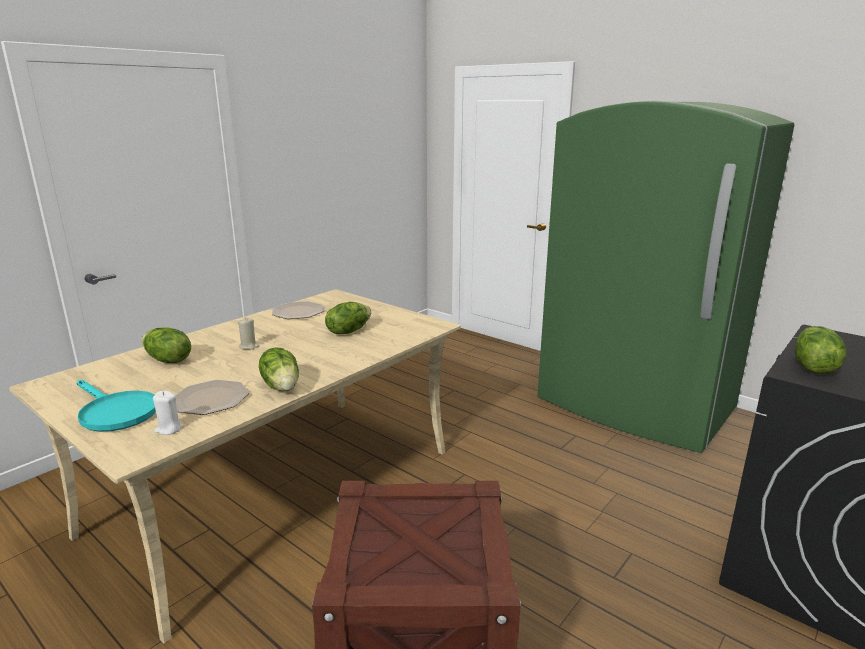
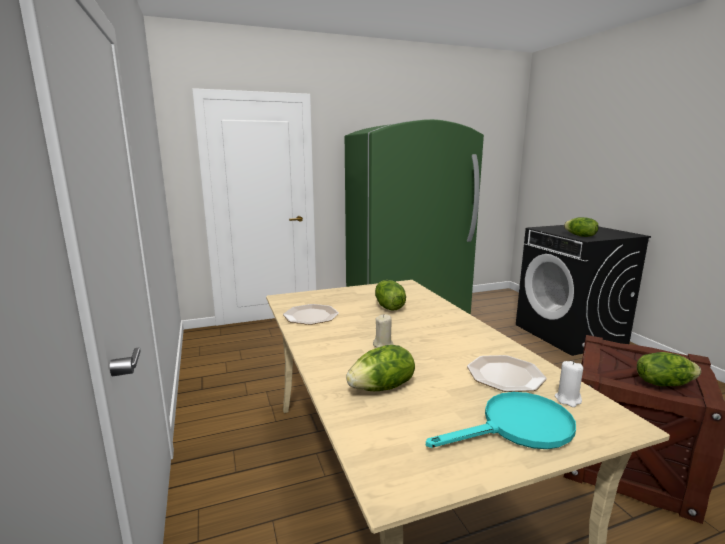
camera: 60 degrees left, 5 degrees down
lettuce [259,347,299,391] -> lettuce moved to [637,352,701,386]

